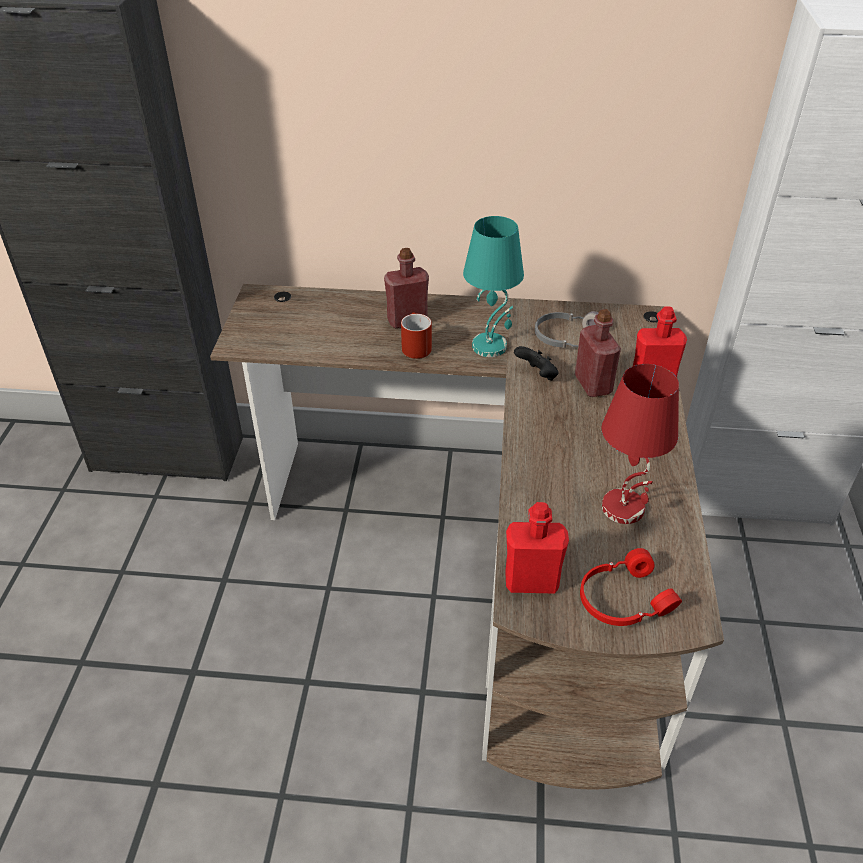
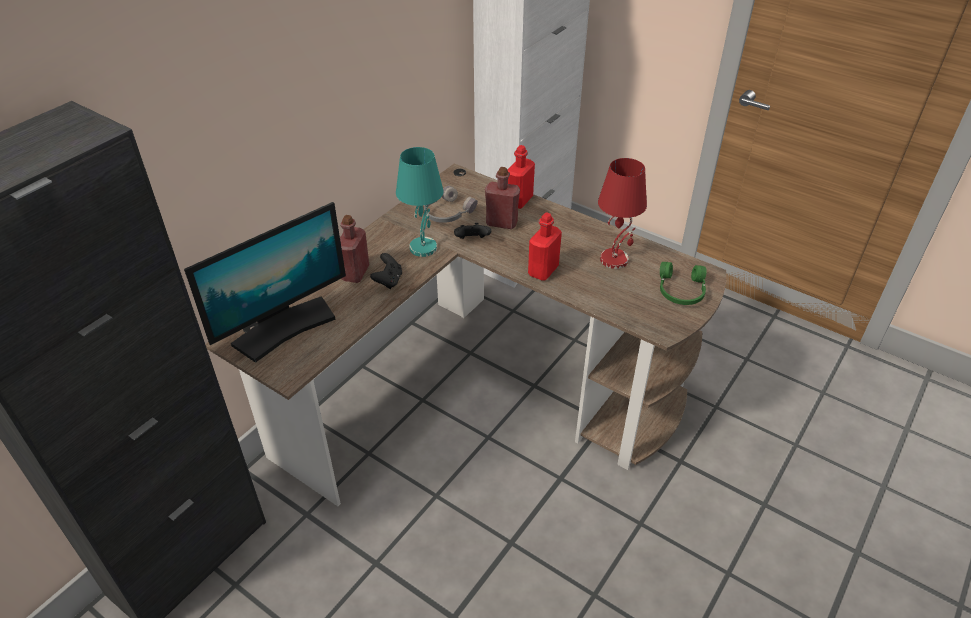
camera: 60 degrees left, 0 degrees up
red mug [401,312,432,359] -> black game controller [370,253,402,289]
red bottle [505,502,569,594] -> red bottle moved to [528,212,562,281]
red headphones [580,548,682,626] -> green headphones [660,262,707,305]
none -> monitor [184,202,346,363]

